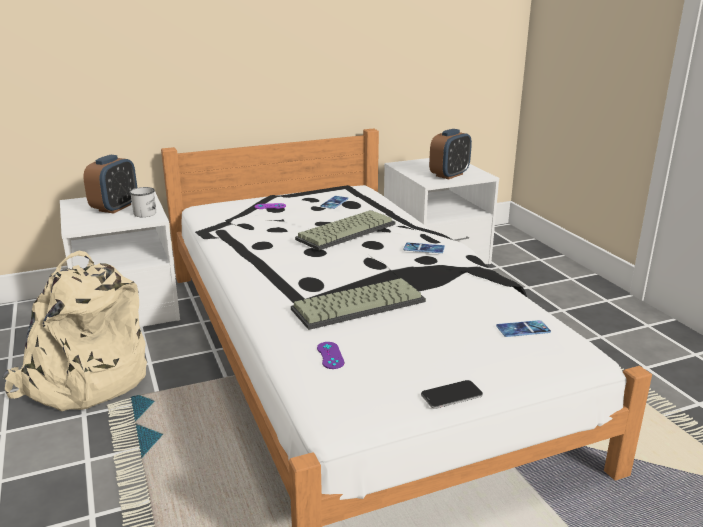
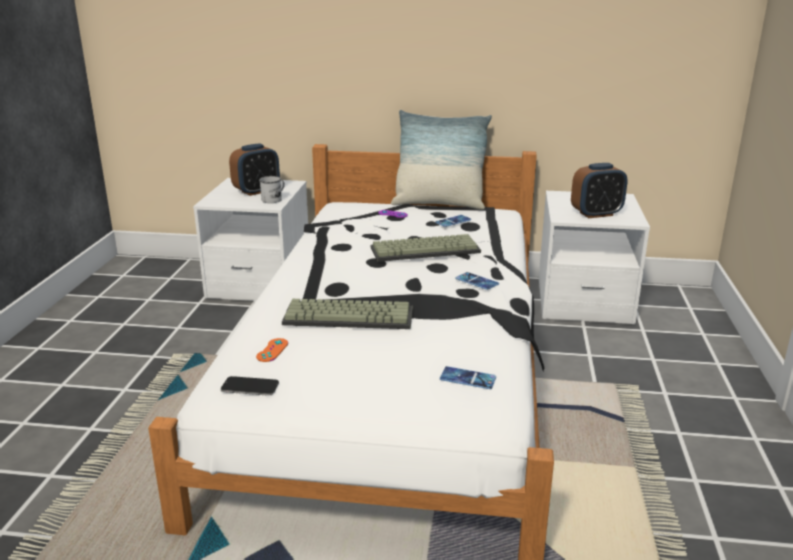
camera: 30 degrees right, 0 degrees up
beige backpack [3,251,147,411] -> none
purple game controller [317,342,344,369] -> orange game controller [256,338,288,362]
phone [421,380,483,409] -> phone moved to [221,376,279,396]
none -> pillow [391,110,492,210]

